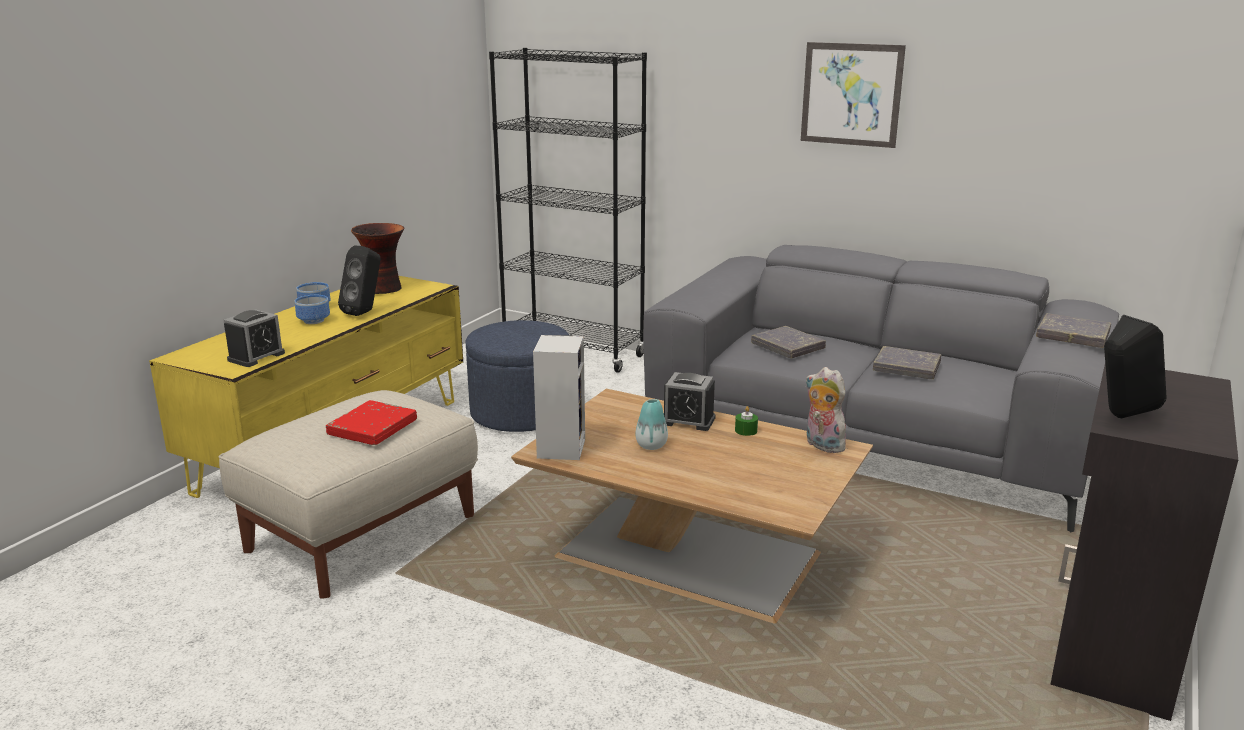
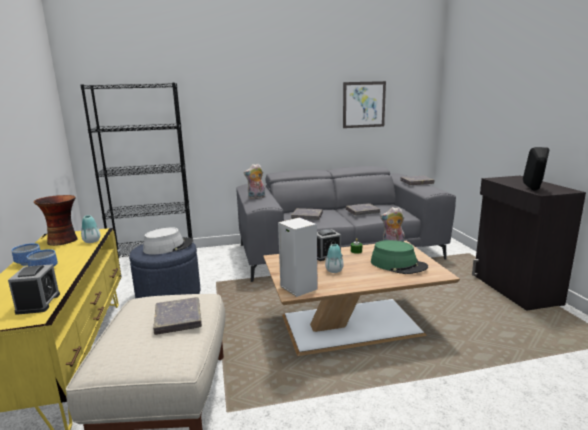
camera: 40 degrees left, 5 degrees down
red book [326,400,417,445] -> grey book [153,297,202,335]
black speaker [338,246,381,316] -> none
picture [801,42,906,148] -> picture moved to [343,81,386,128]
none -> vase [81,215,100,243]
none -> grey hat [143,227,193,255]
none -> plush toy [244,164,265,199]
none -> green hat [371,240,428,274]

